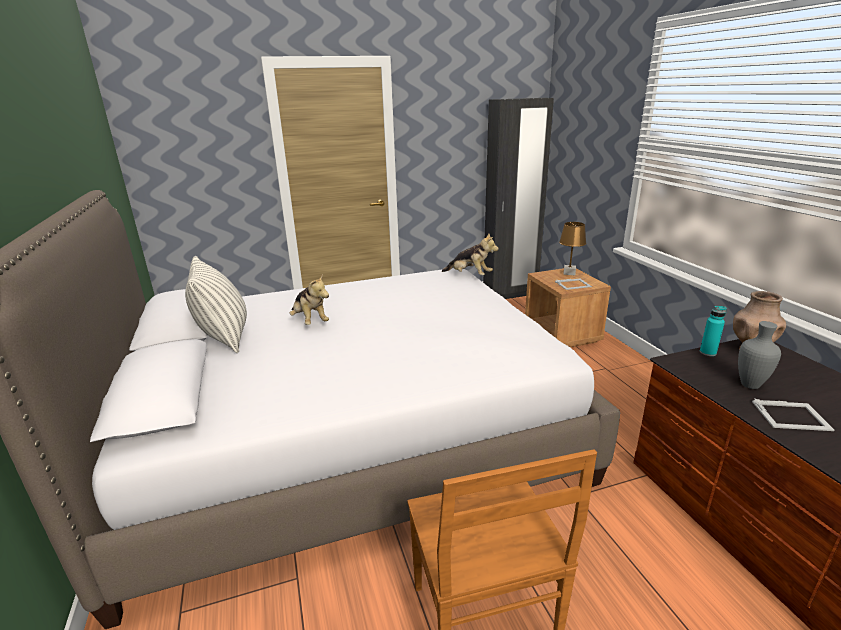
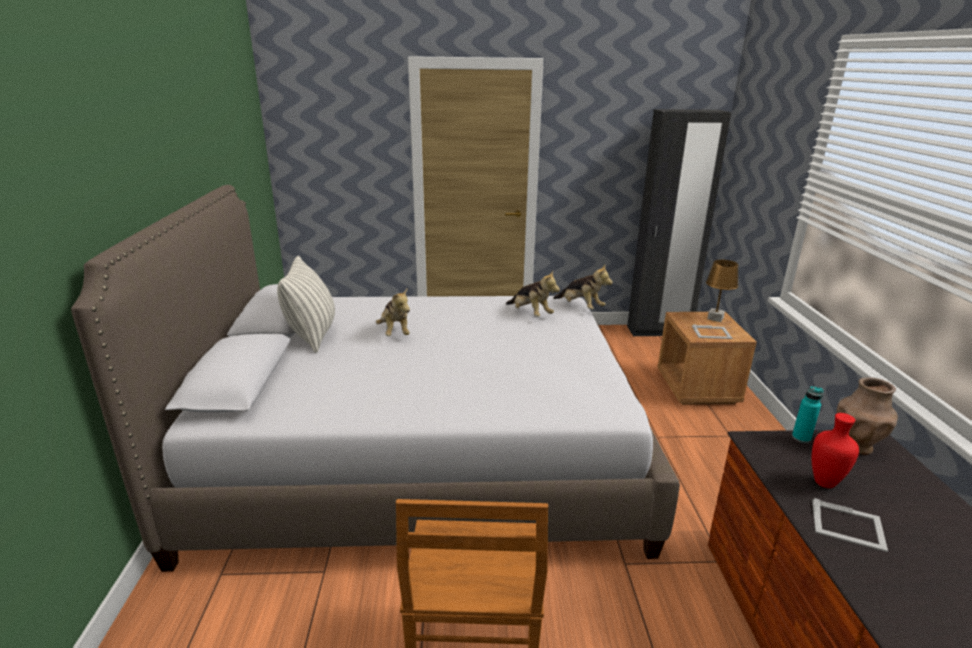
camera: 15 degrees right, 0 degrees up
grey vase [738,321,781,389] -> red vase [812,413,859,488]
none -> plush toy [506,271,560,317]

